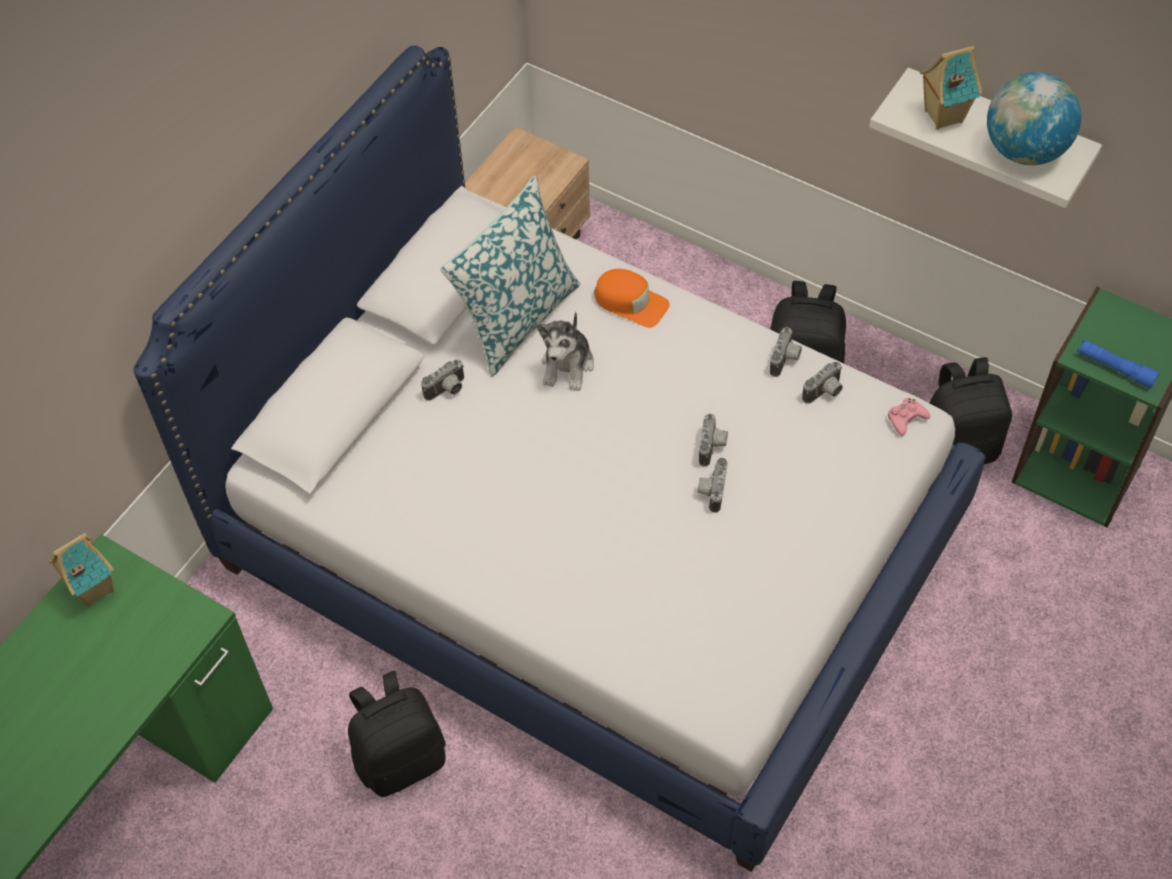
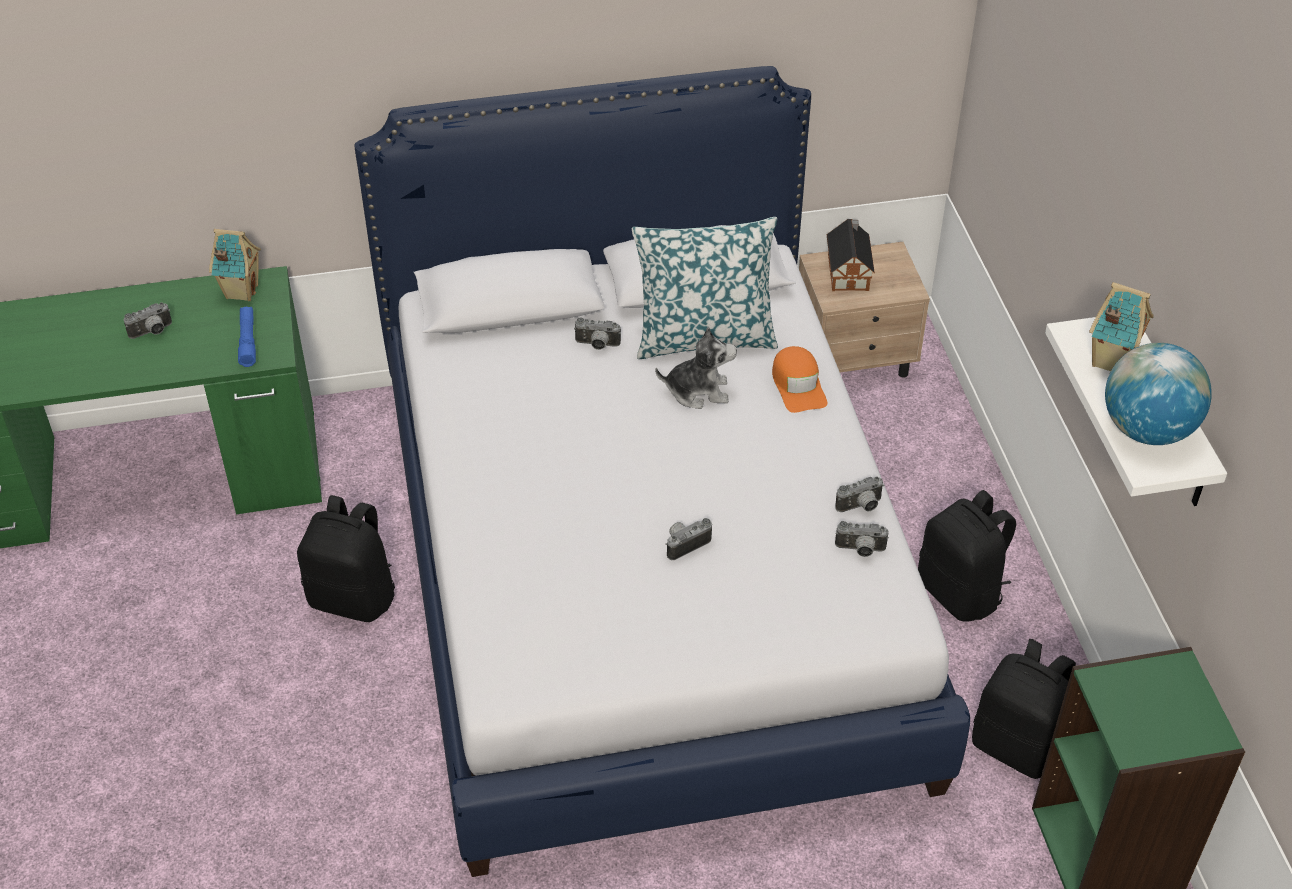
camera: 45 degrees right, 10 degrees down
plush toy [536,312,594,391] -> plush toy turned 150 degrees counterclockwise [655,327,737,409]
camera [699,413,728,467] -> camera moved to [124,302,172,339]
pink game controller [888,398,930,436] -> none
blue flashlight [1077,339,1159,389] -> blue flashlight moved to [238,306,256,367]
none -> toy house [827,219,875,291]

